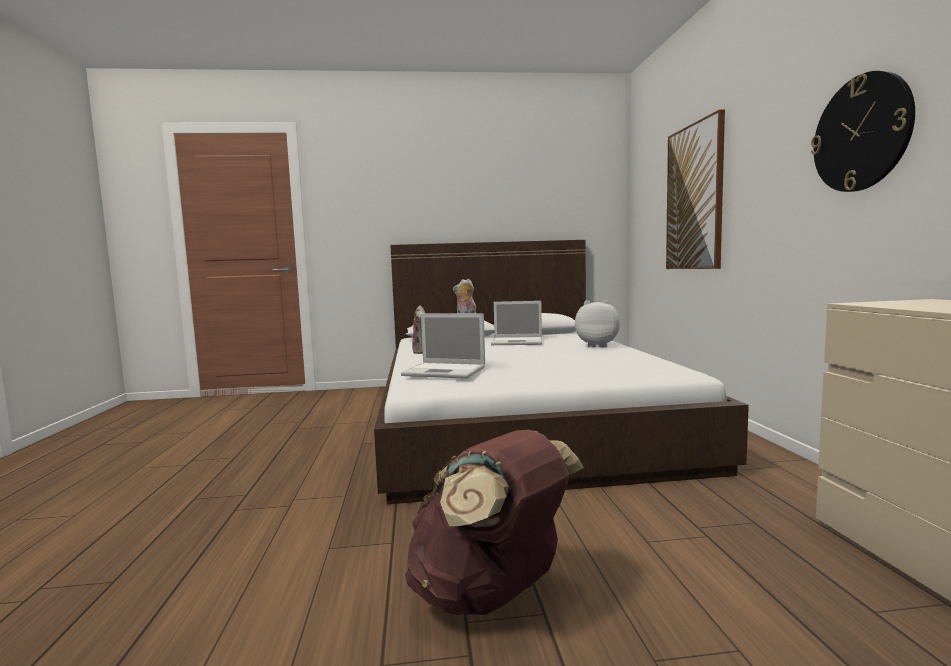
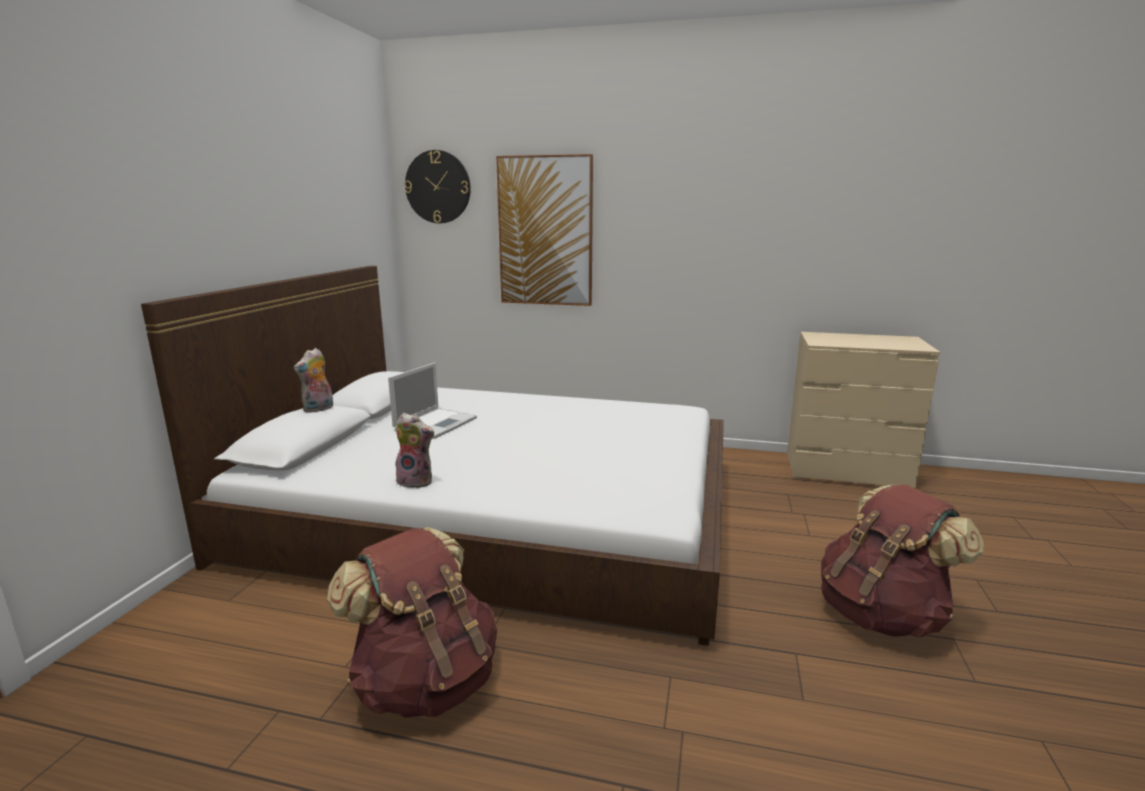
camera: 70 degrees left, 10 degrees up
laptop [401,313,485,379] -> none
plush toy [575,300,620,347] -> none
wall clock [811,71,915,192] -> wall clock moved to [404,150,471,223]
none -> brown backpack [327,527,497,718]

